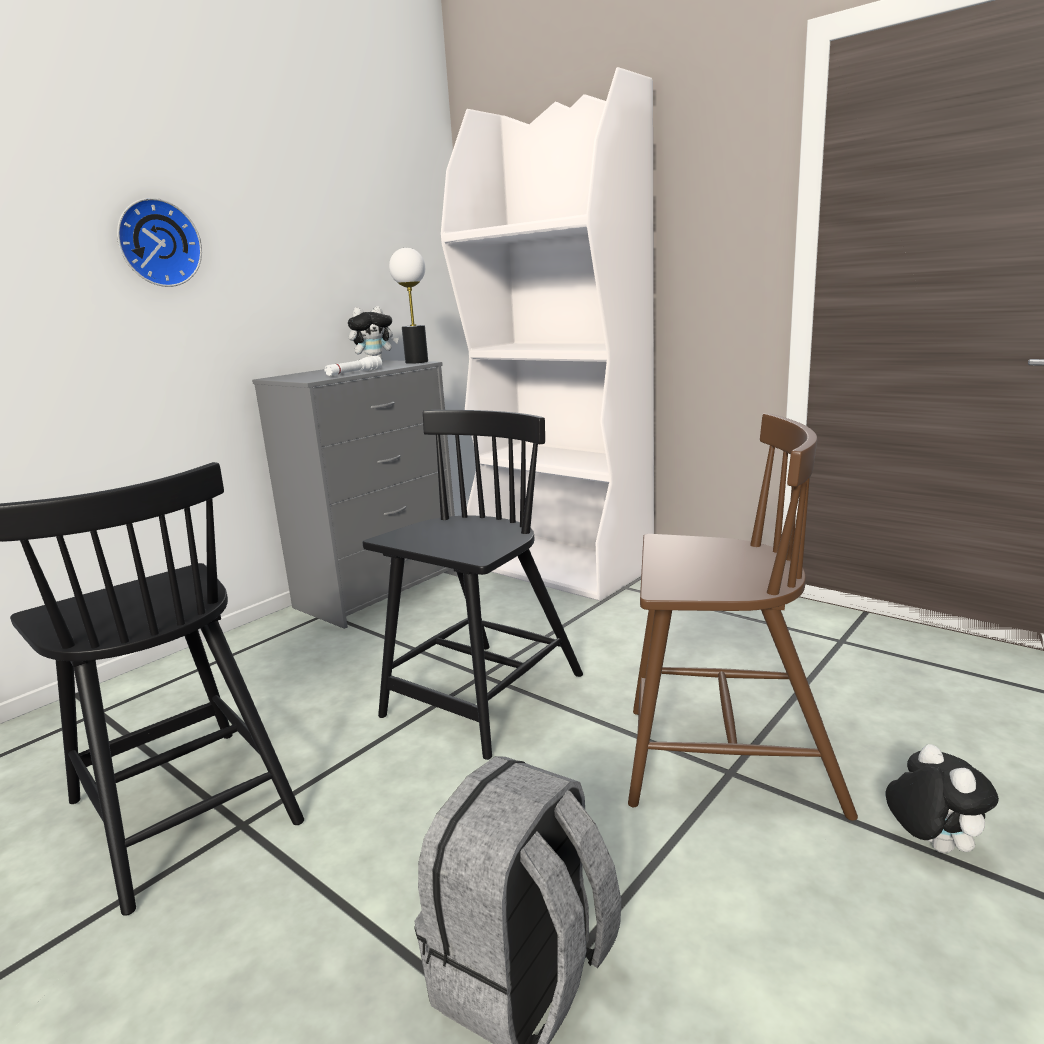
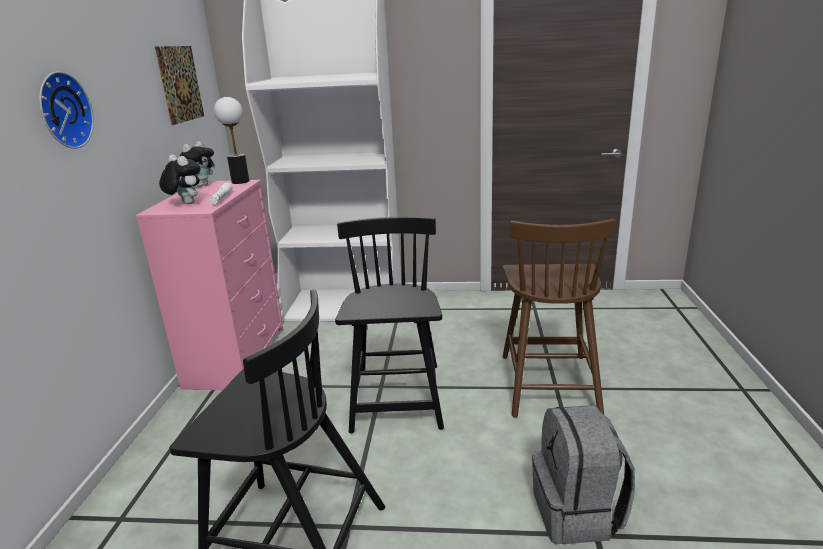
camera: 35 degrees left, 5 degrees up
grey dresser [252,360,458,629] -> pink dresser [135,180,284,390]
brown chair [628,413,858,821] -> brown chair turned 120 degrees clockwise [502,219,616,418]
plush toy [886,744,999,853] -> plush toy moved to [159,155,201,204]
none -> picture [155,46,204,125]

